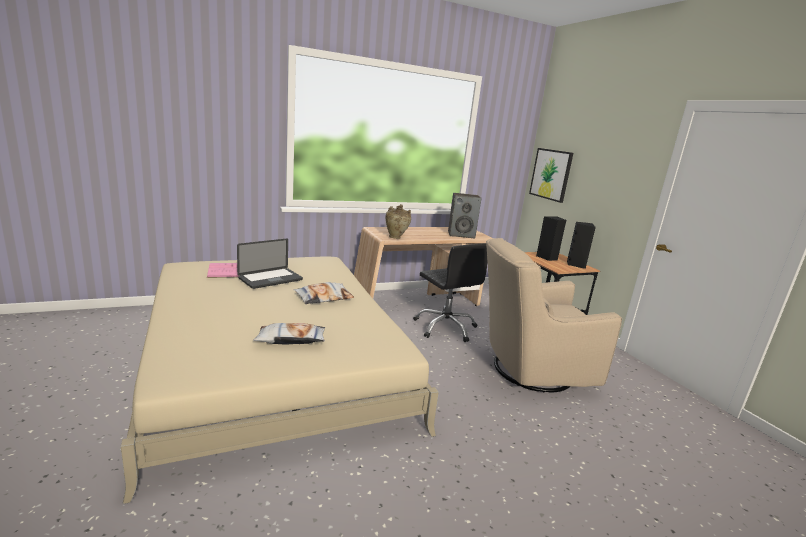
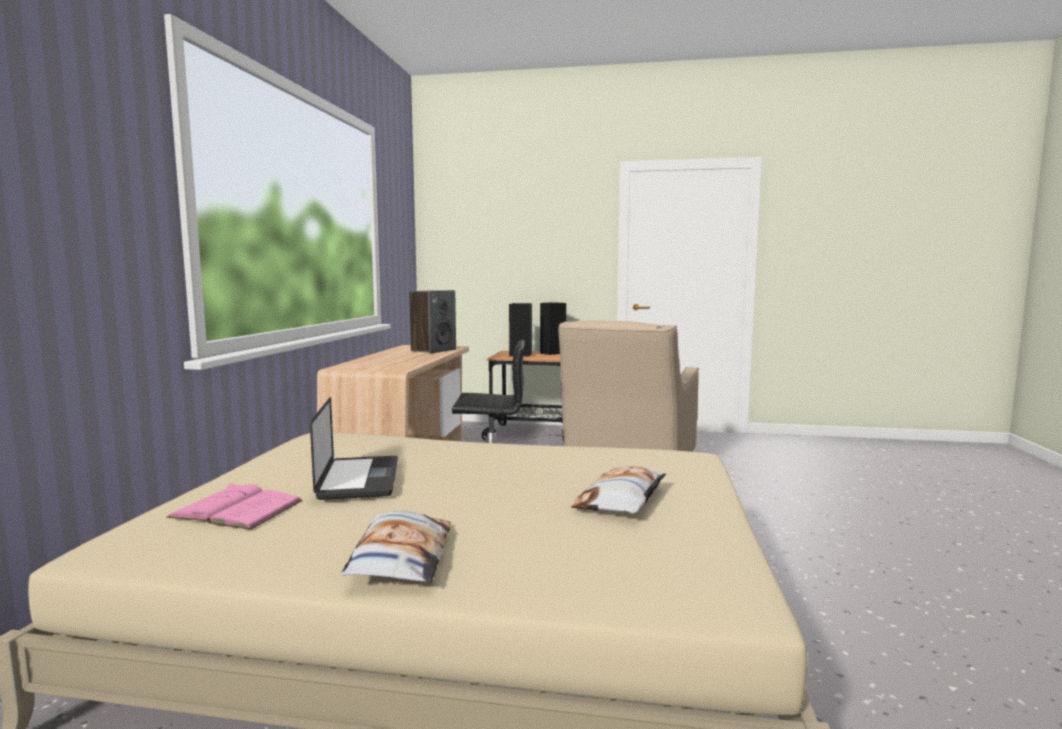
camera: 55 degrees left, 10 degrees down
pillow [294,282,354,304] -> pillow moved to [341,510,451,583]
beige vase [386,204,411,239] -> none
picture [529,148,573,203] -> none

